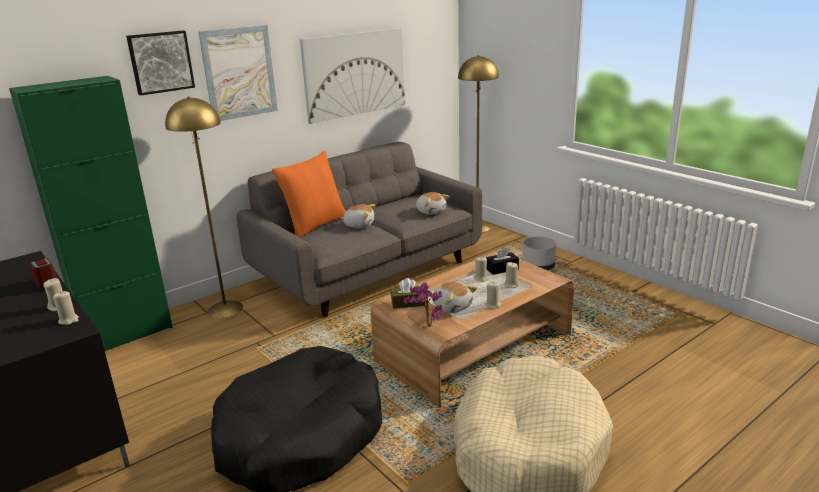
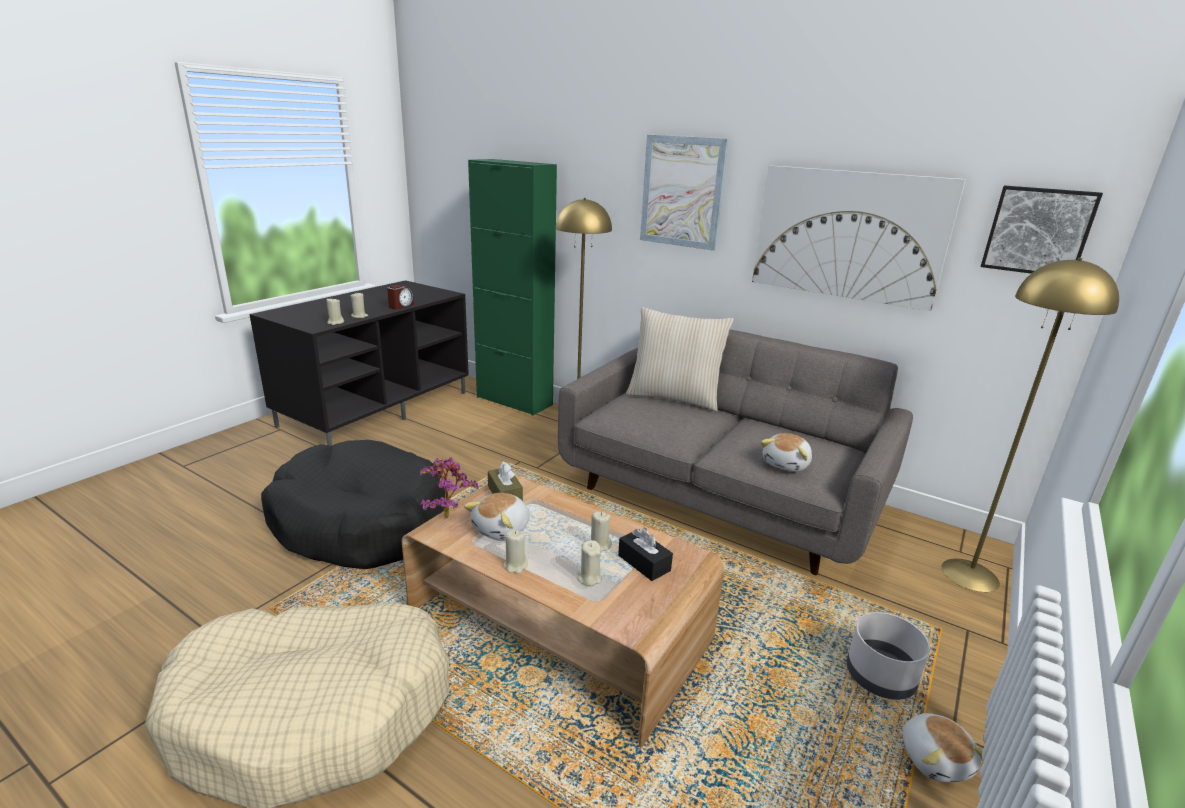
camera: 70 degrees right, 0 degrees up
picture [126,31,195,96] -> picture moved to [981,185,1103,273]
orange pillow [272,151,346,238] -> beige pillow [626,307,734,411]
plush toy [340,204,376,228] -> plush toy moved to [903,713,983,782]

